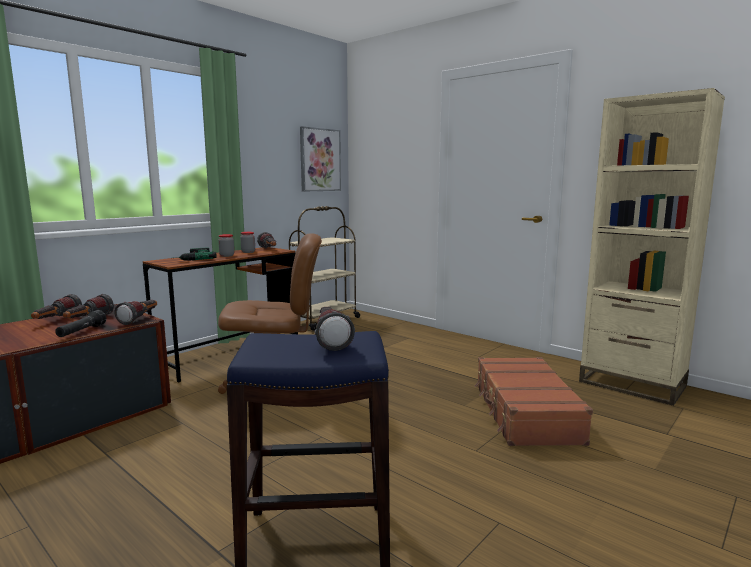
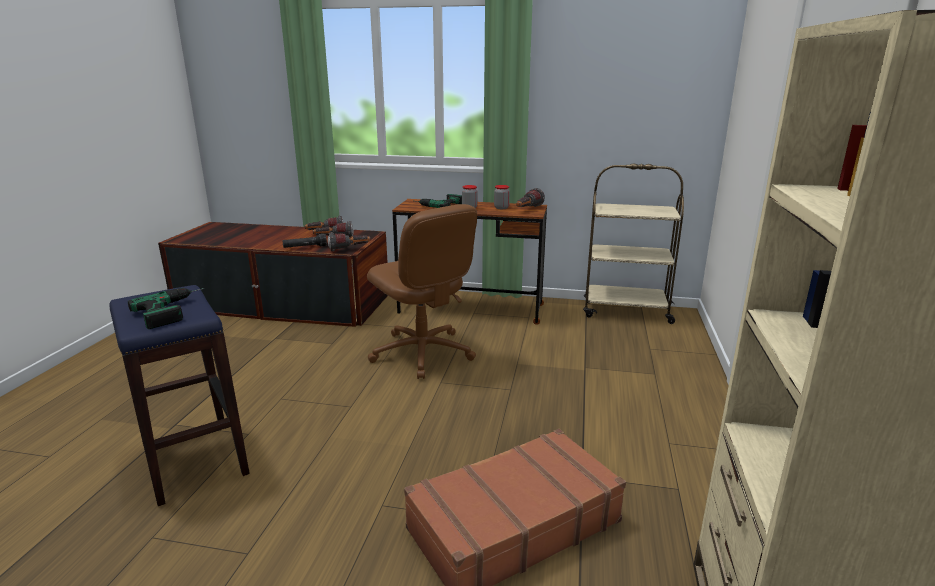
camera: 60 degrees right, 10 degrees up
picture [300,126,341,191] -> none
flashlight [314,307,355,351] -> power drill [128,288,204,329]

